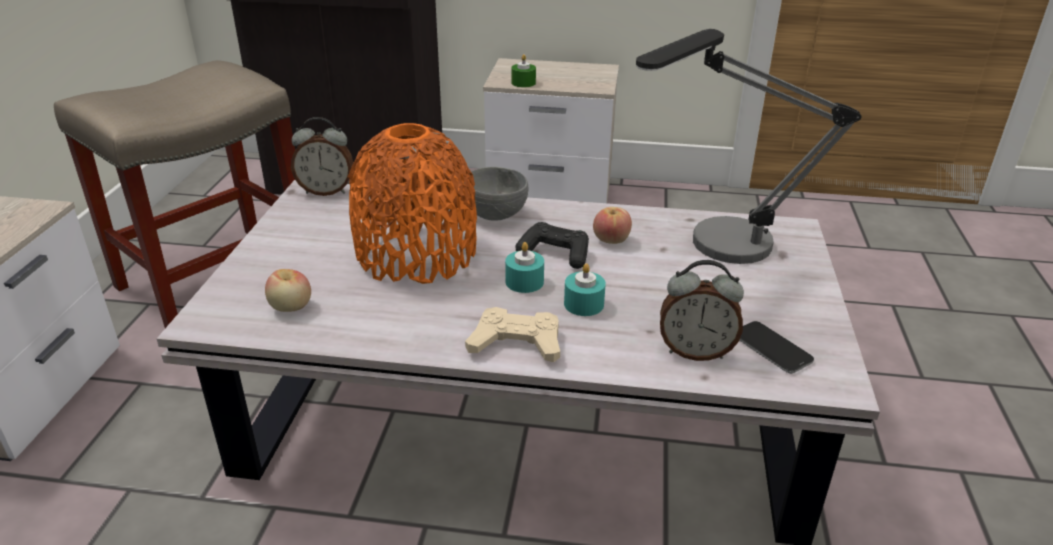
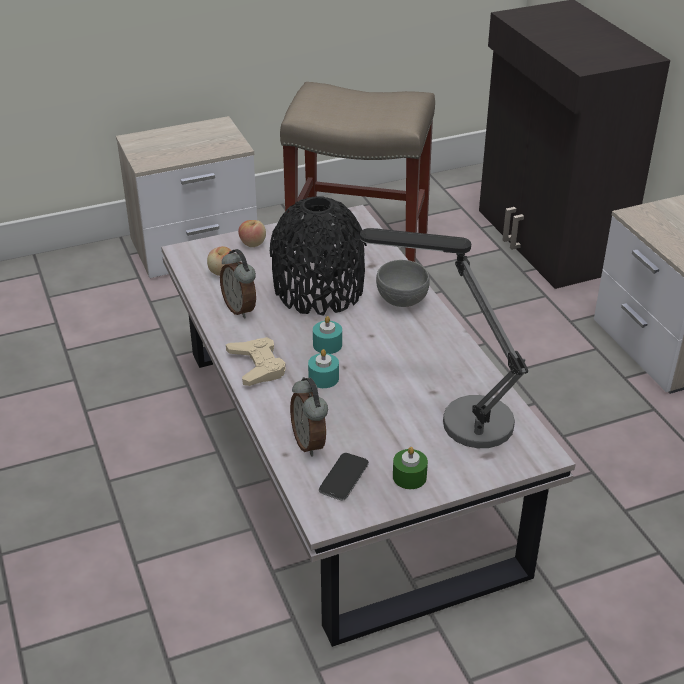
camera: 60 degrees right, 5 degrees up
alarm clock [291,117,353,196] -> alarm clock moved to [220,249,256,319]
orange vase [348,123,477,284] -> black vase [270,196,367,315]
green candle [511,54,536,88] -> green candle moved to [393,447,428,489]
black game controller [515,222,589,269] -> none
apple [593,207,632,244] -> apple moved to [238,220,266,247]

